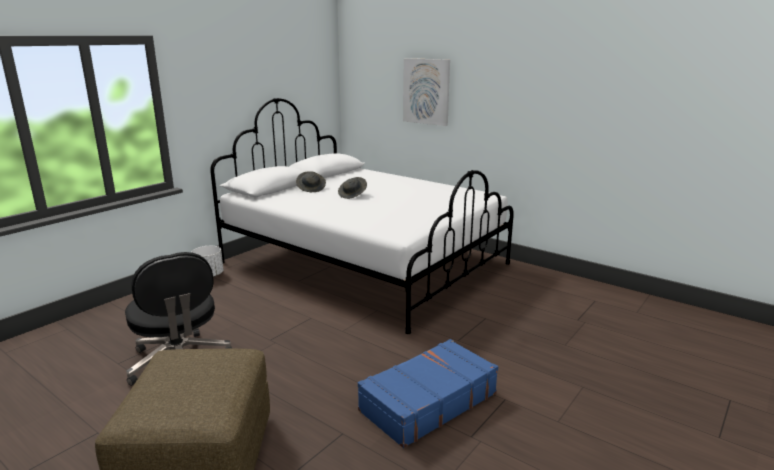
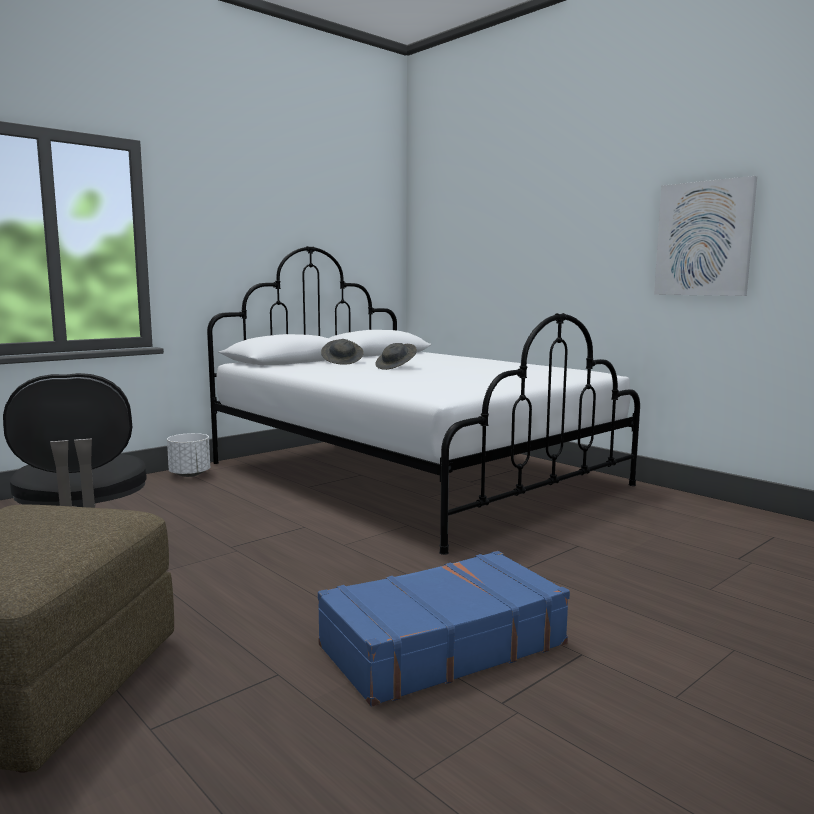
camera: 10 degrees right, 10 degrees down
picture [403,58,450,126] -> picture moved to [654,176,757,296]

